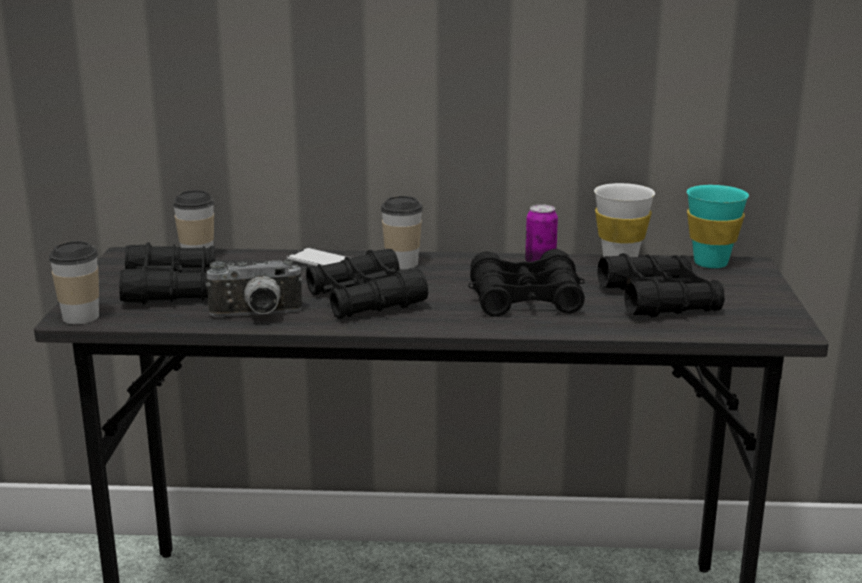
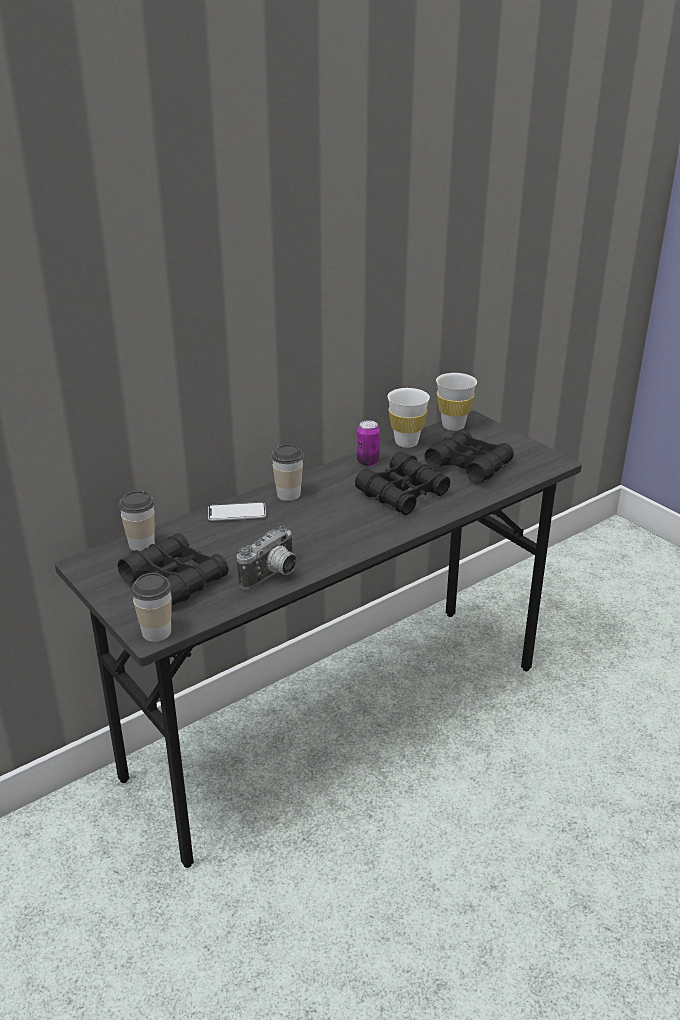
camera: 40 degrees left, 10 degrees up
black binoculars [306,249,428,319] -> none
turquoise cup [687,185,749,268] -> white cup [436,373,477,431]

